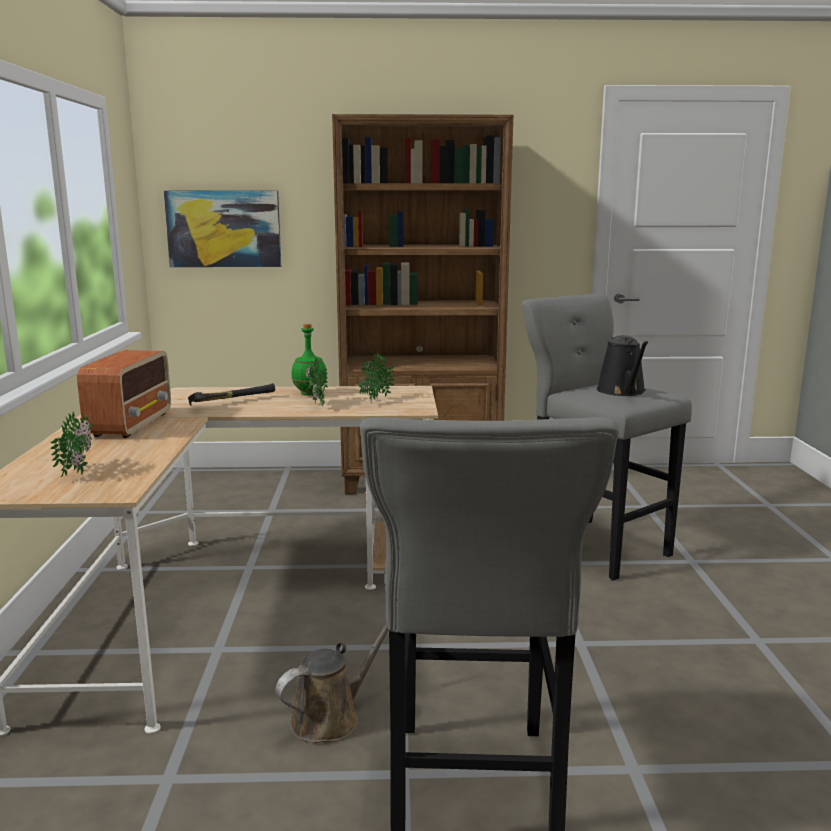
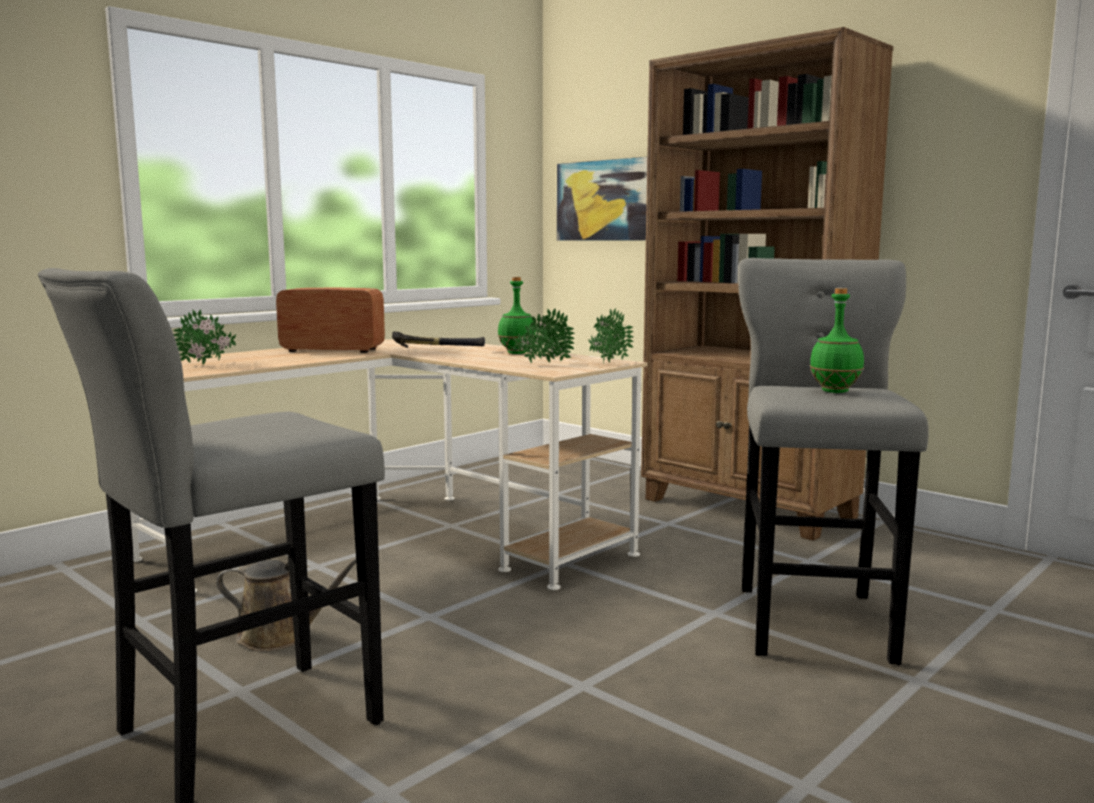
camera: 45 degrees right, 5 degrees down
radio [77,350,171,438] -> radio turned 135 degrees counterclockwise [276,287,385,353]
potted plant [306,356,328,406] -> potted plant moved to [588,308,634,363]
black watering can [597,335,648,396] -> green bottle [810,288,864,393]

